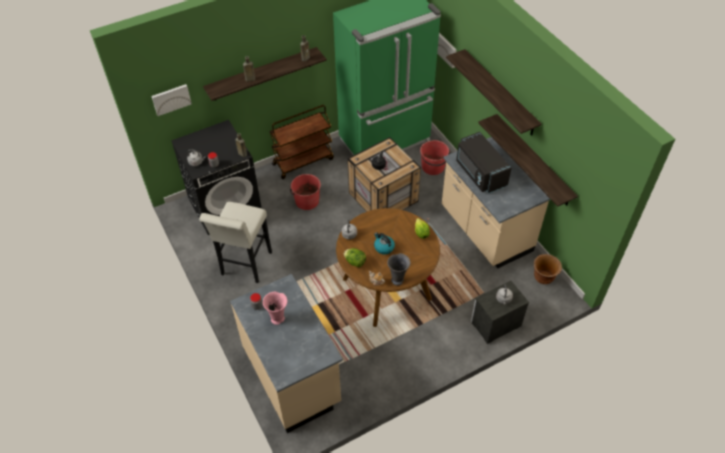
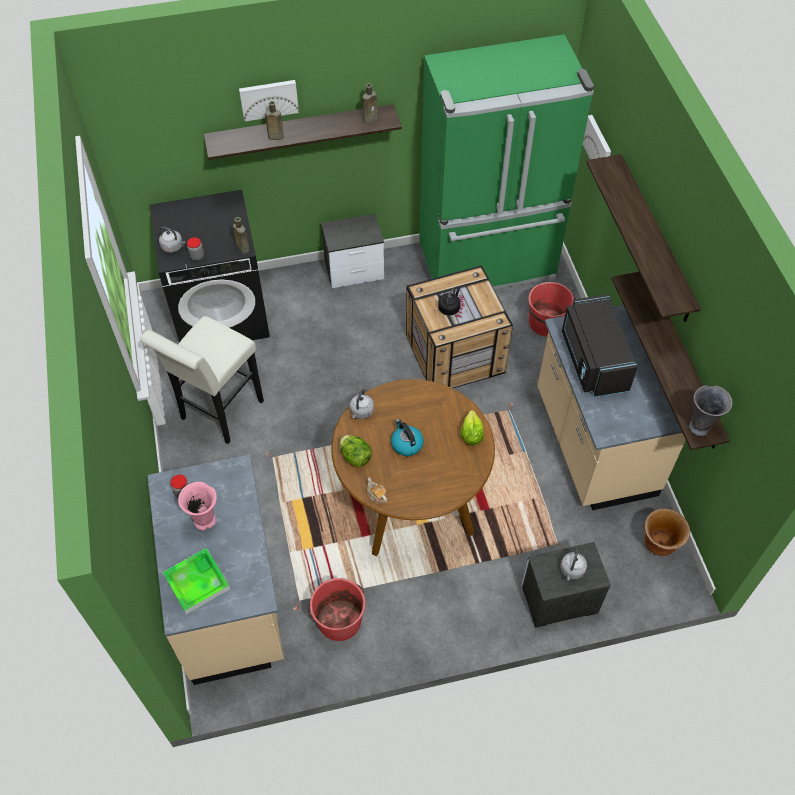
camera: 15 degrees right, 5 degrees up
picture [151,84,192,116] -> picture moved to [239,80,299,122]
brown cart [269,105,334,179] -> nightstand [321,214,384,288]
red bucket [290,174,321,210] -> red bucket moved to [308,578,365,641]
grey vase [387,253,411,286] -> grey vase moved to [689,385,732,436]
none -> tray [163,548,230,615]

